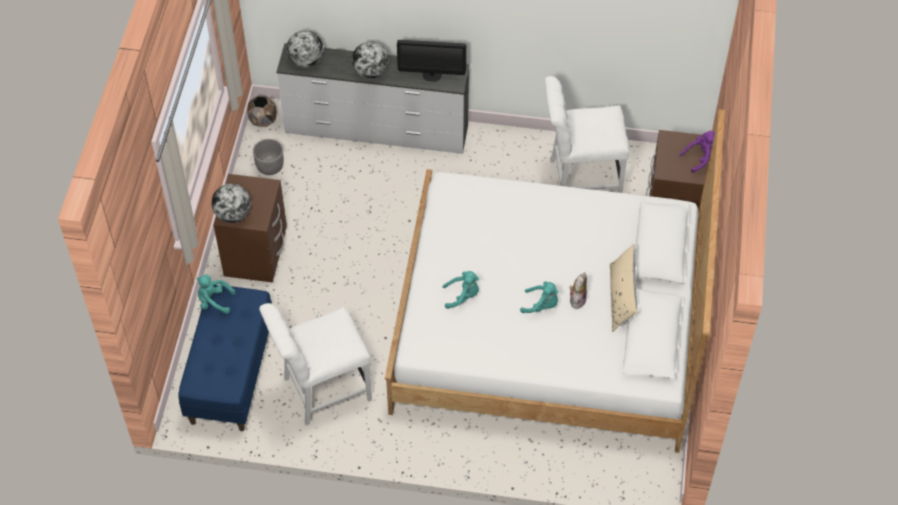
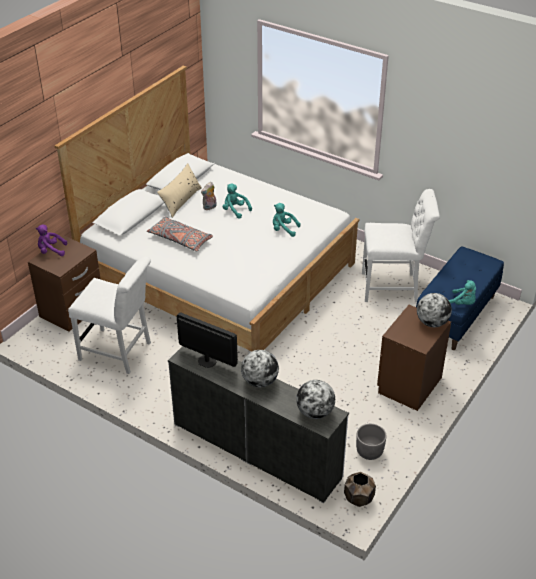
camera: 155 degrees left, 15 degrees down
none -> grey pillow [147,217,213,251]

